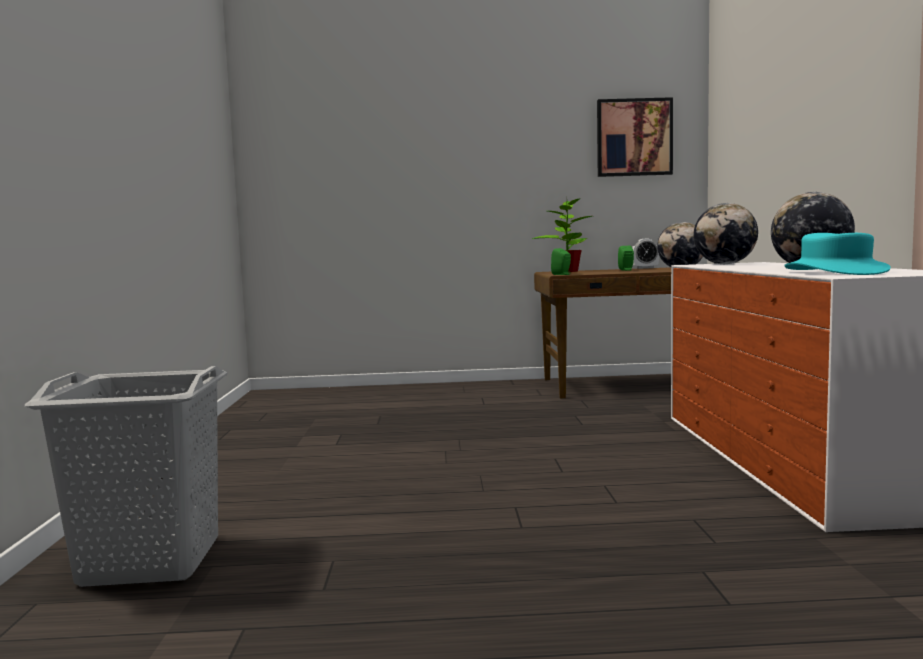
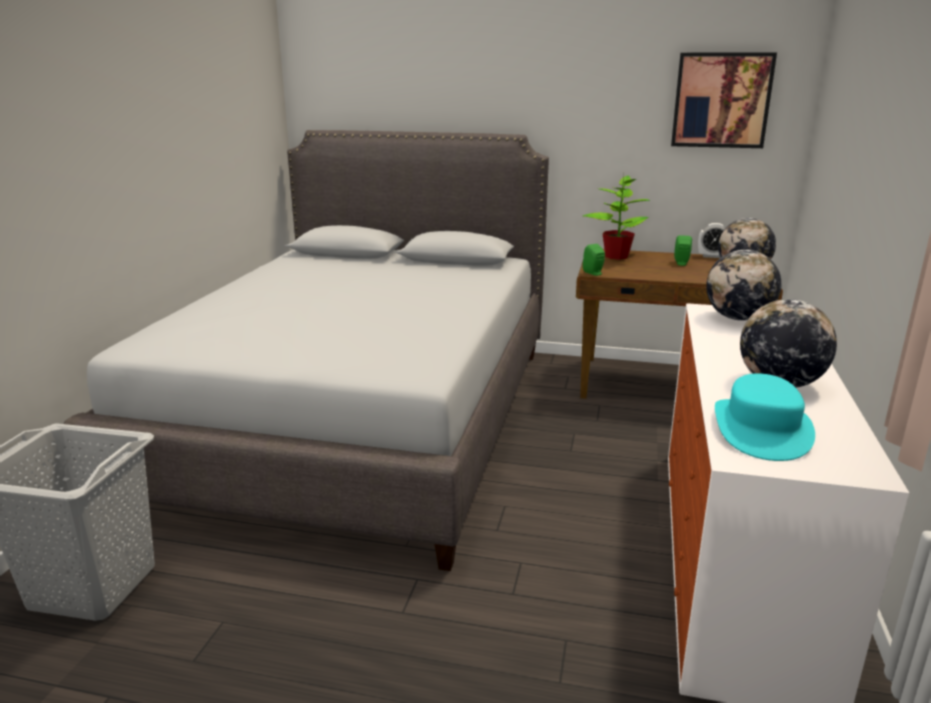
camera: 15 degrees right, 15 degrees up
none -> grey bed [64,130,549,571]

